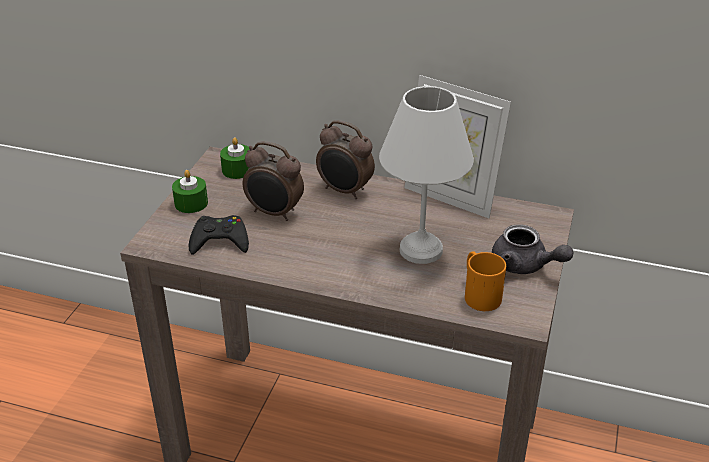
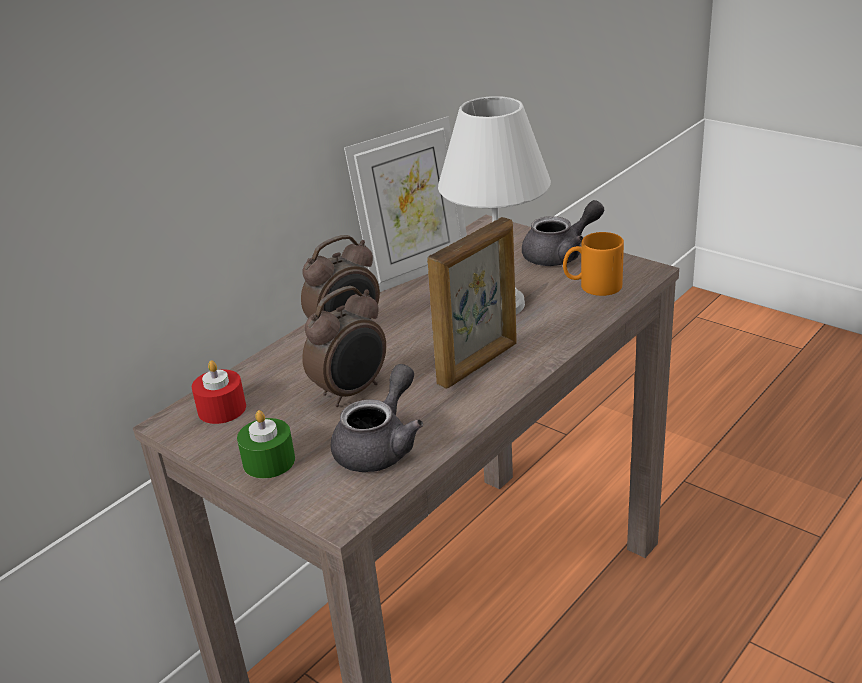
camera: 65 degrees left, 5 degrees down
black game controller [188,215,249,255] -> grey teapot [331,364,423,472]
green candle [220,137,250,179] -> red candle [192,360,246,424]
none -> picture frame [427,217,517,389]

